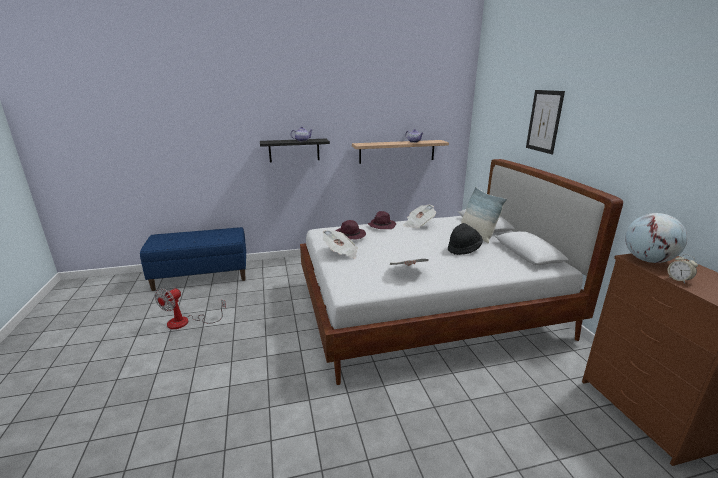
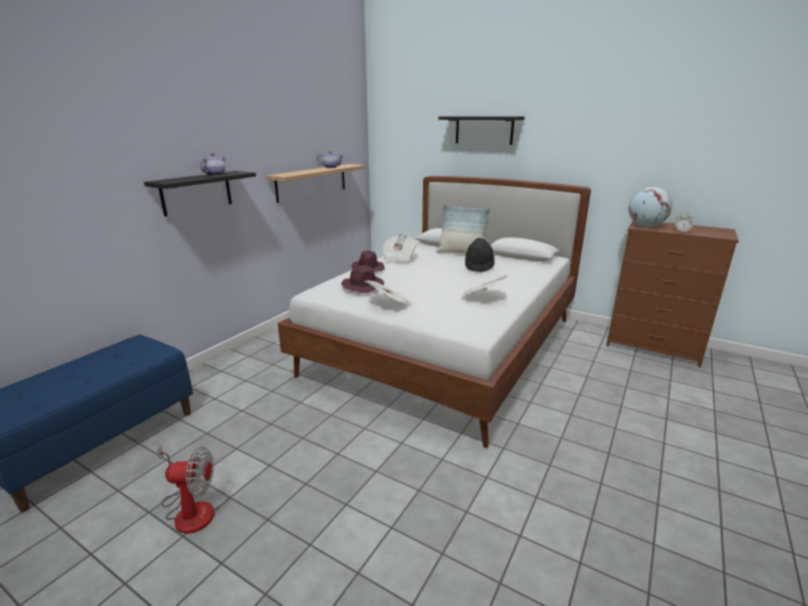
camera: 45 degrees left, 0 degrees up
fan [155,288,226,329] -> fan turned 75 degrees counterclockwise [157,444,214,534]
picture [526,90,565,154] -> black shelf [438,116,524,145]

